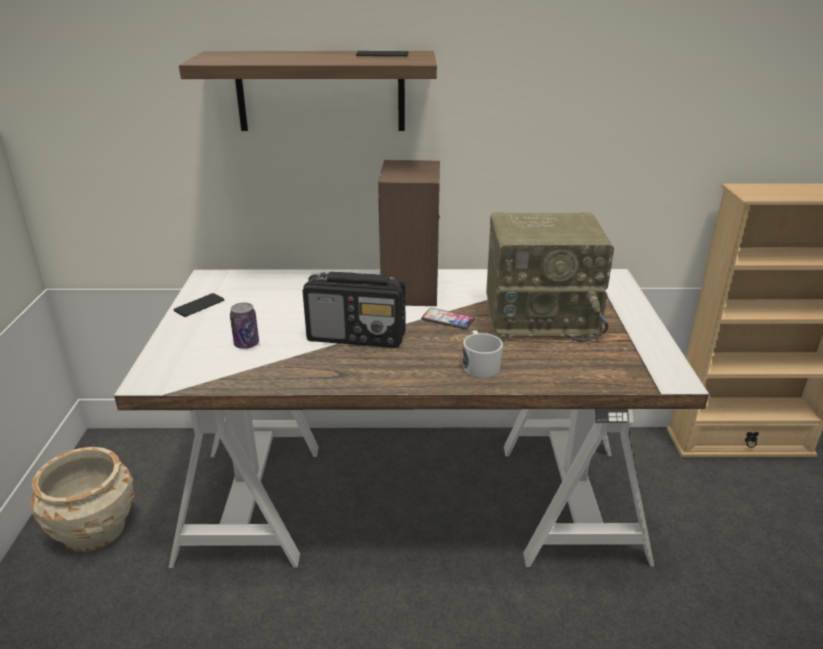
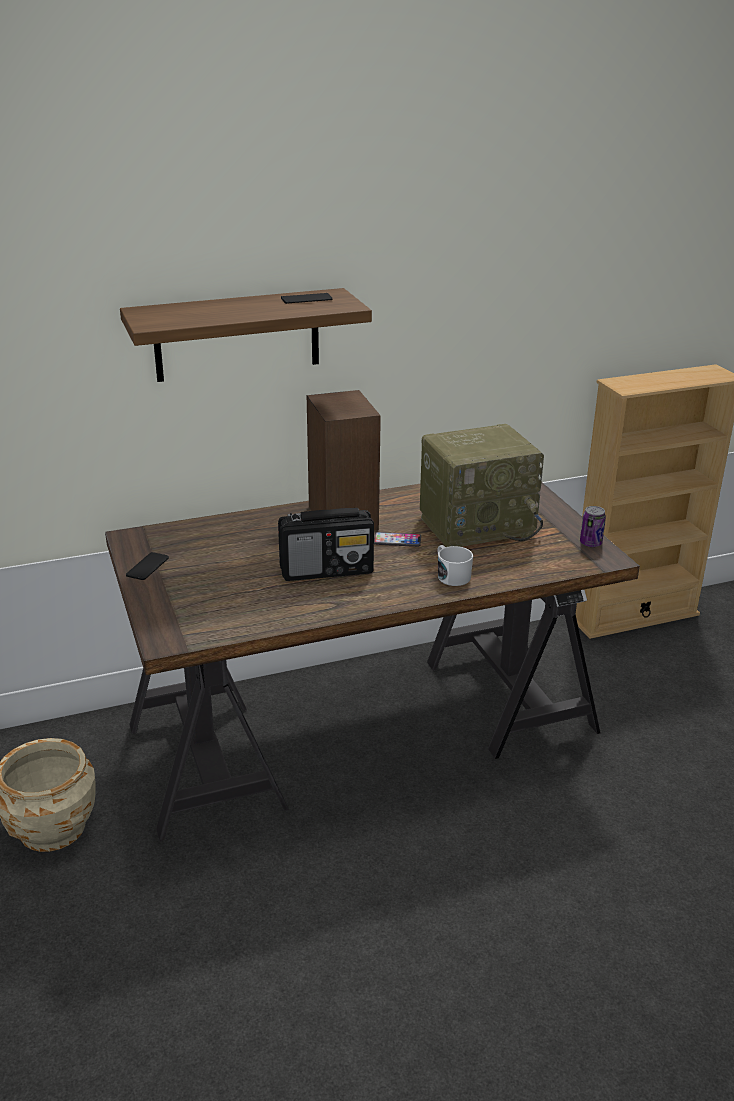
camera: 20 degrees left, 0 degrees up
white desk [114,269,709,568] -> brown desk [105,482,640,841]
can [230,303,259,349] -> can moved to [580,506,606,547]

